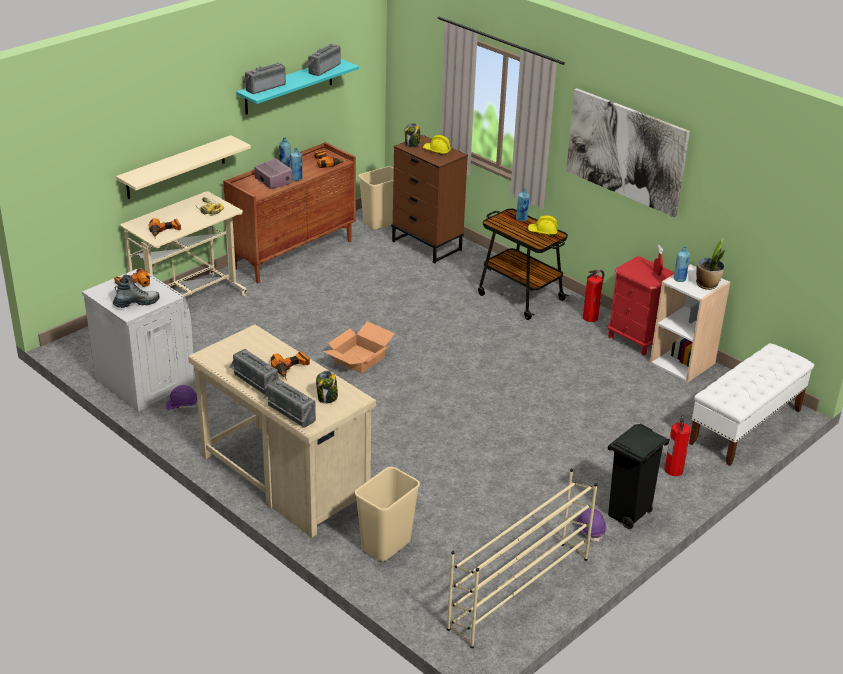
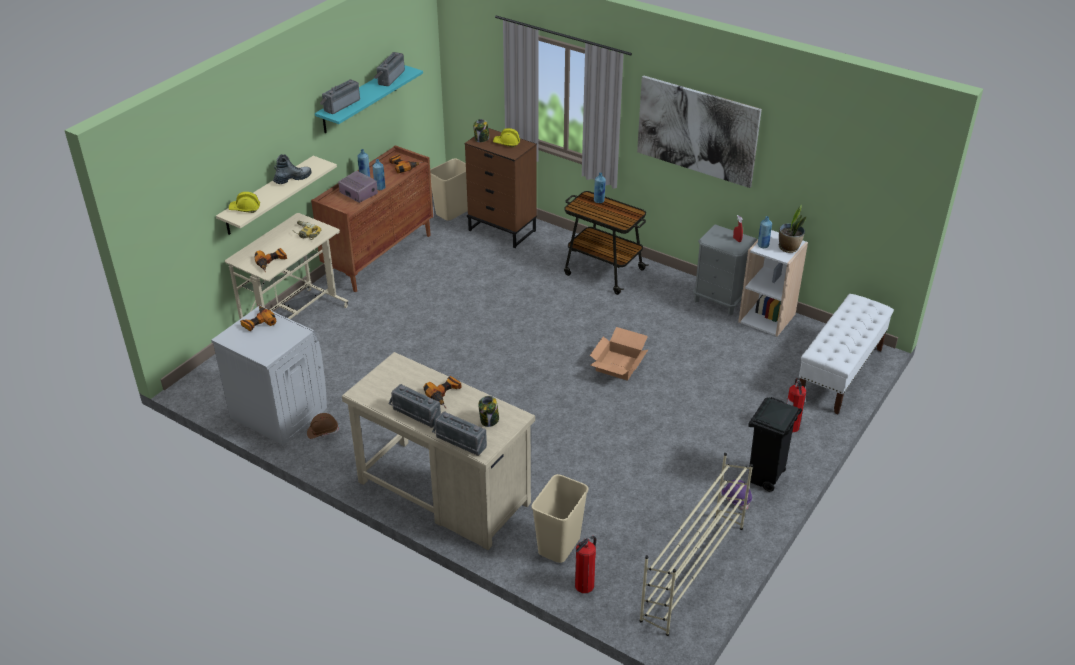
camera: 10 degrees left, 5 degrees up
boot [113,274,160,308] -> boot moved to [273,154,311,184]
purple hard hat [166,385,198,410] -> brown hard hat [307,413,339,439]
cardboard box [322,321,395,374] -> cardboard box moved to [590,327,648,381]
yellow hard hat [528,215,558,236] -> yellow hard hat moved to [228,192,260,213]
fire extinguisher [583,270,604,322] -> fire extinguisher moved to [575,536,597,593]
red nightstand [607,256,674,355] -> grey nightstand [693,224,757,315]

